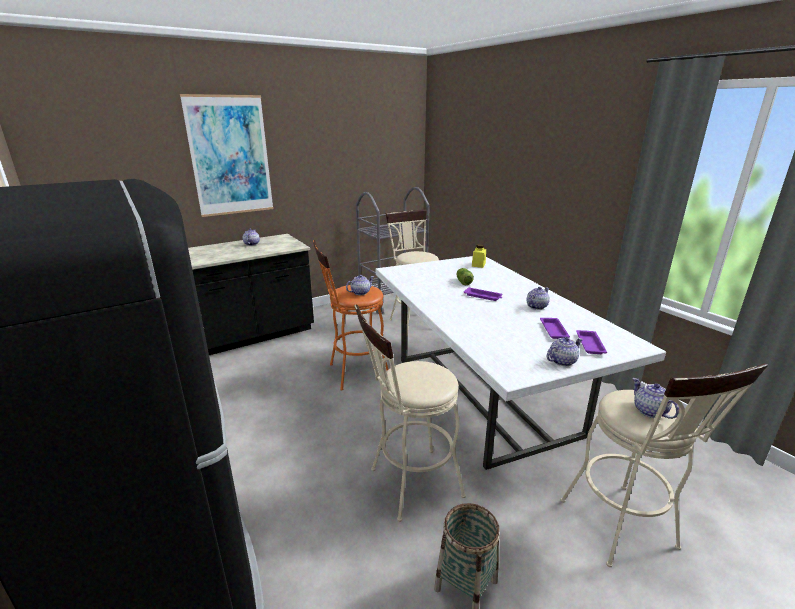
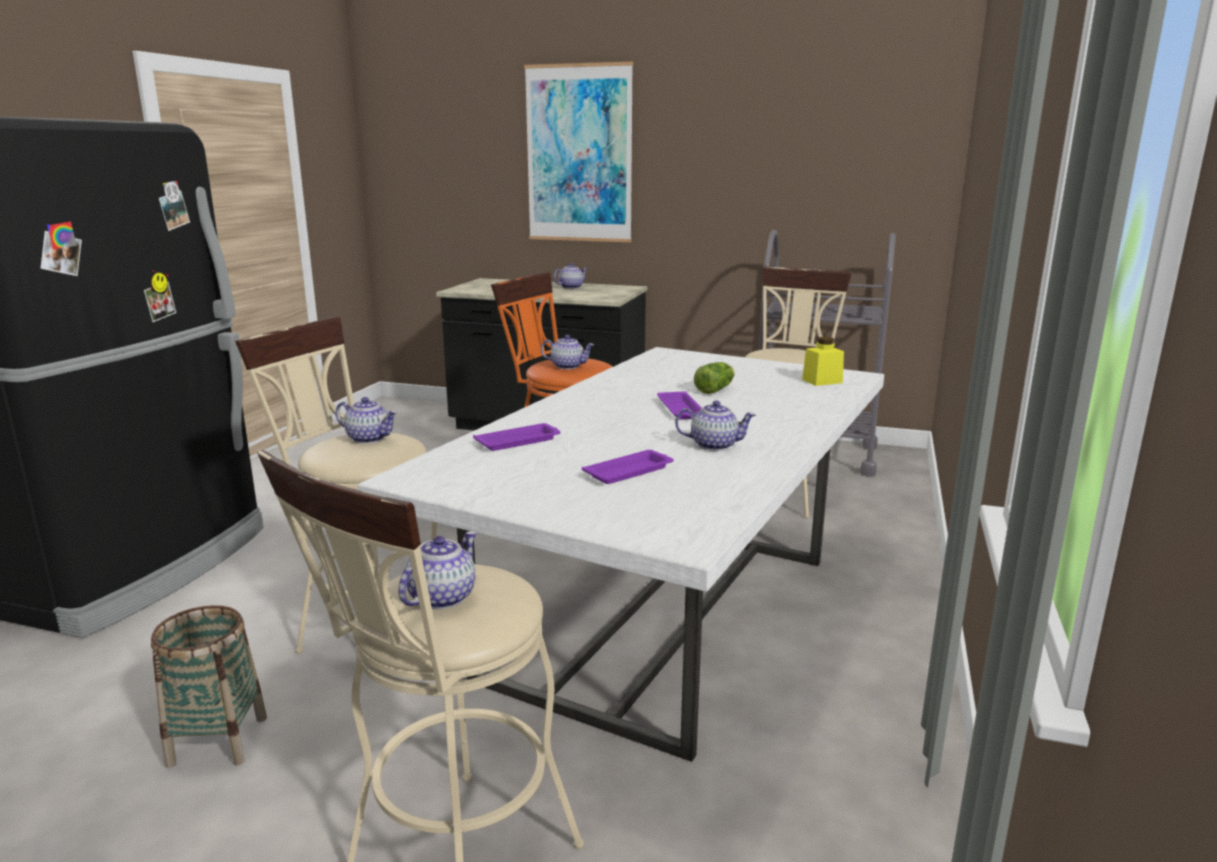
camera: 50 degrees right, 5 degrees down
teapot [547,337,583,366] -> teapot moved to [336,397,398,444]
purple tray [576,330,607,354] -> purple tray moved to [473,423,561,451]

